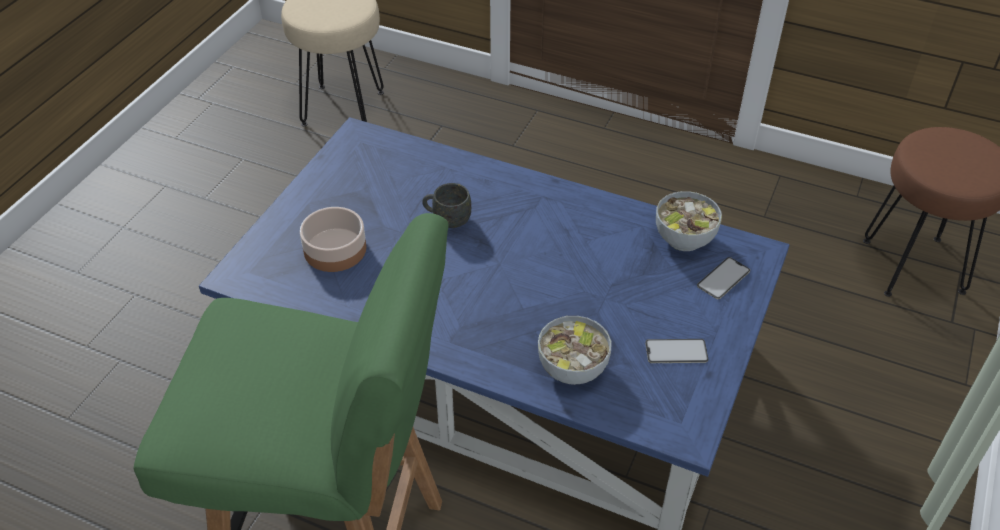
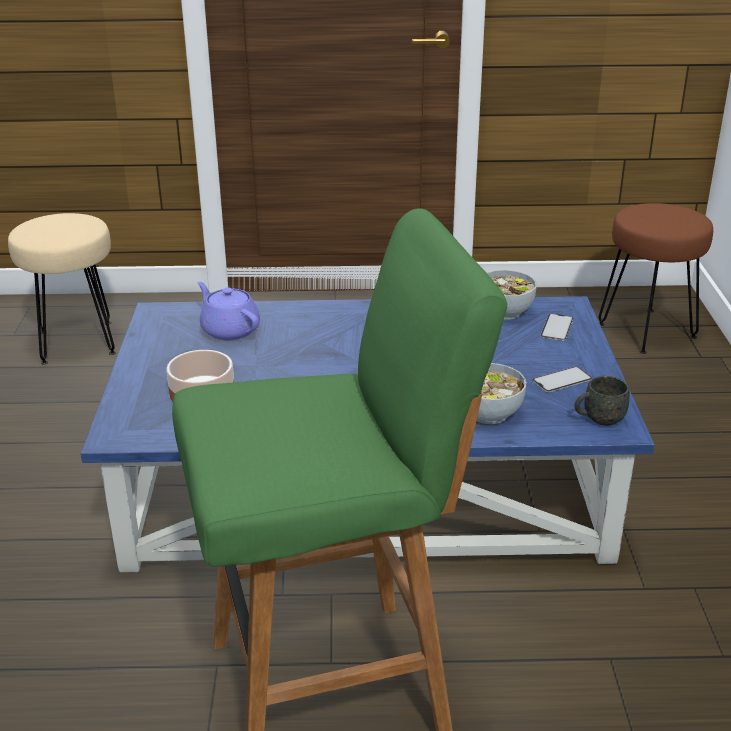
camera: 25 degrees left, 15 degrees down
grey mug [422,183,471,228] -> grey mug moved to [575,376,630,426]
none -> purple teapot [198,282,260,341]

